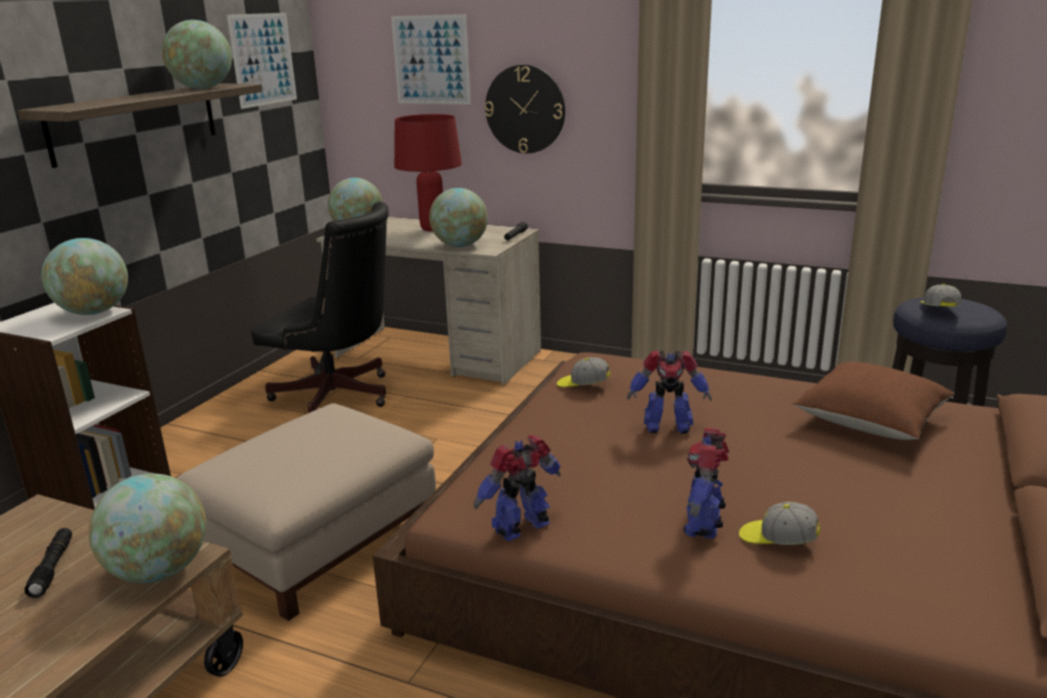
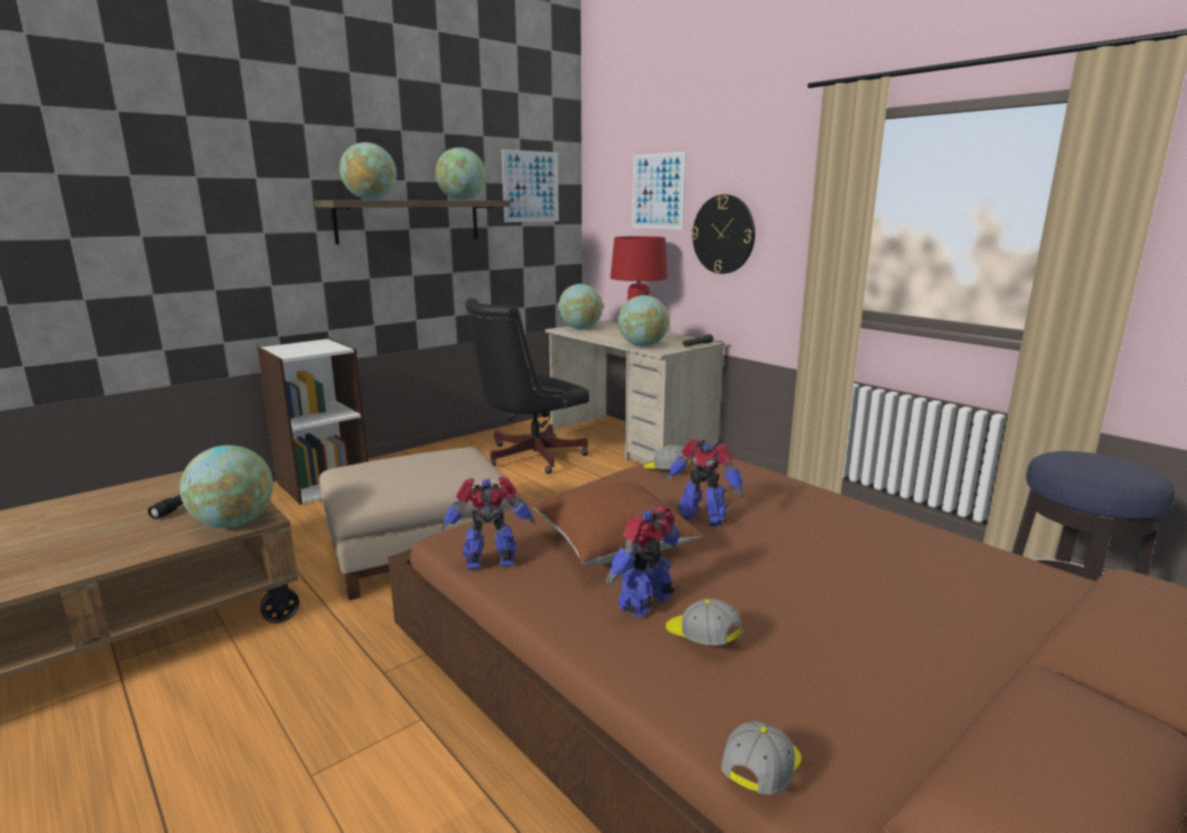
camera: 25 degrees right, 5 degrees down
globe [42,238,128,315] -> globe moved to [339,142,397,200]
black office chair [251,202,389,413] -> black office chair turned 90 degrees clockwise [465,298,589,474]
brown pillow [793,362,955,440] -> brown pillow moved to [533,482,703,565]
cap [920,284,961,307] -> cap moved to [721,721,801,795]

